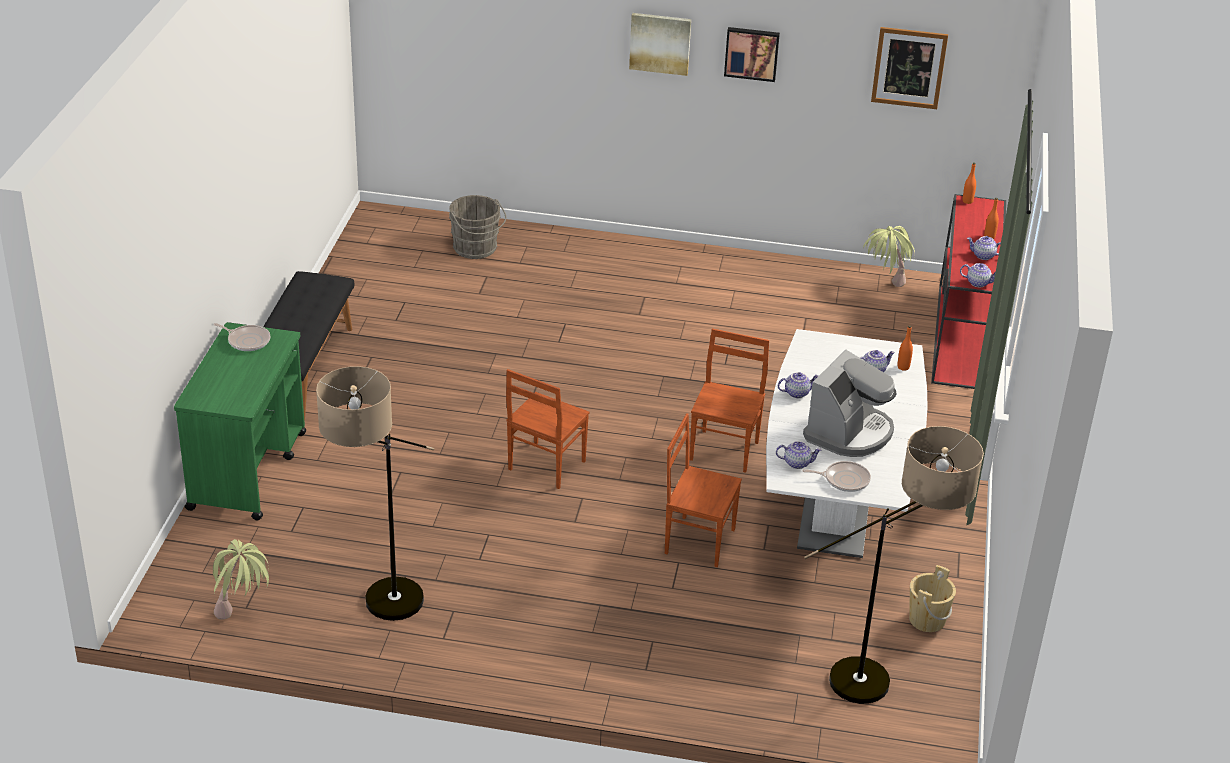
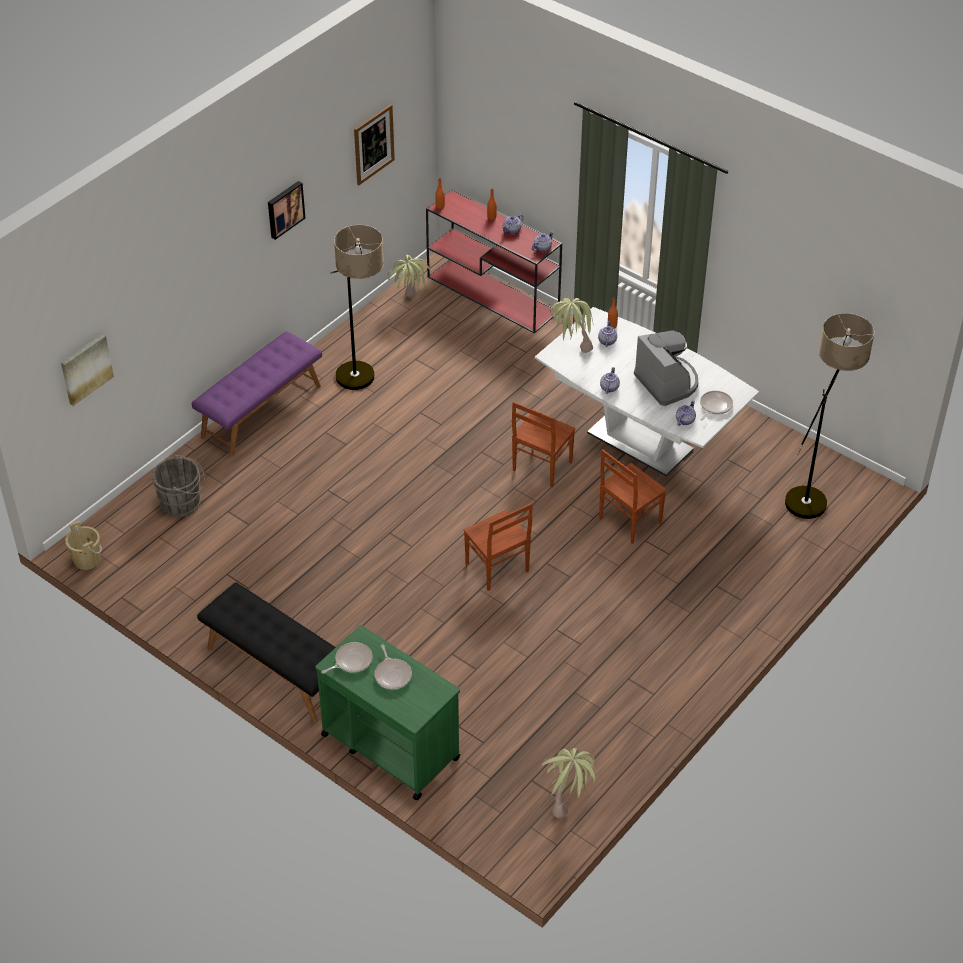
camera: 60 degrees left, 10 degrees up
floor lamp [316,366,434,621] -> floor lamp moved to [330,225,384,390]
picture [629,13,691,76] -> picture moved to [61,334,114,406]
brown chair [690,329,769,473] -> brown chair turned 105 degrees counterclockwise [512,402,576,487]
beige bucket [909,565,956,632] -> beige bucket moved to [65,521,102,570]
none -> purple bench [192,331,322,456]
none -> frying pan [375,644,412,689]
none -> potted plant [550,298,593,353]

